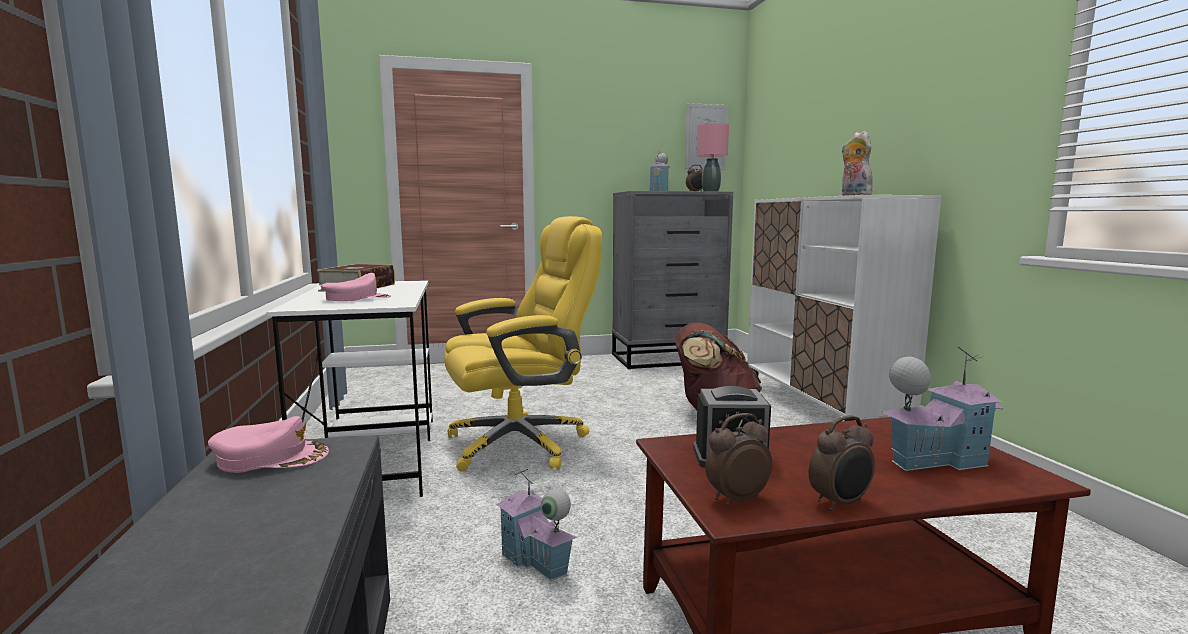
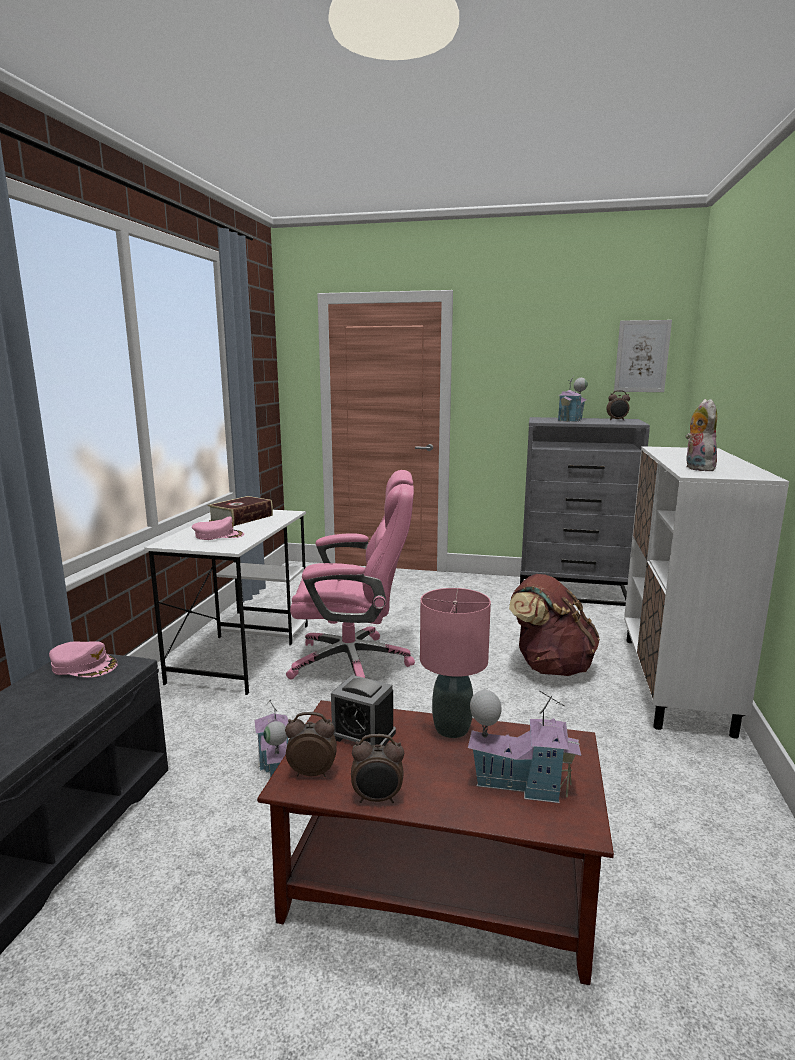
camera: 25 degrees right, 5 degrees up
yellow office chair [444,216,602,472] -> pink office chair [286,470,415,679]
pink table lamp [697,123,729,191] -> pink table lamp moved to [420,588,491,738]

